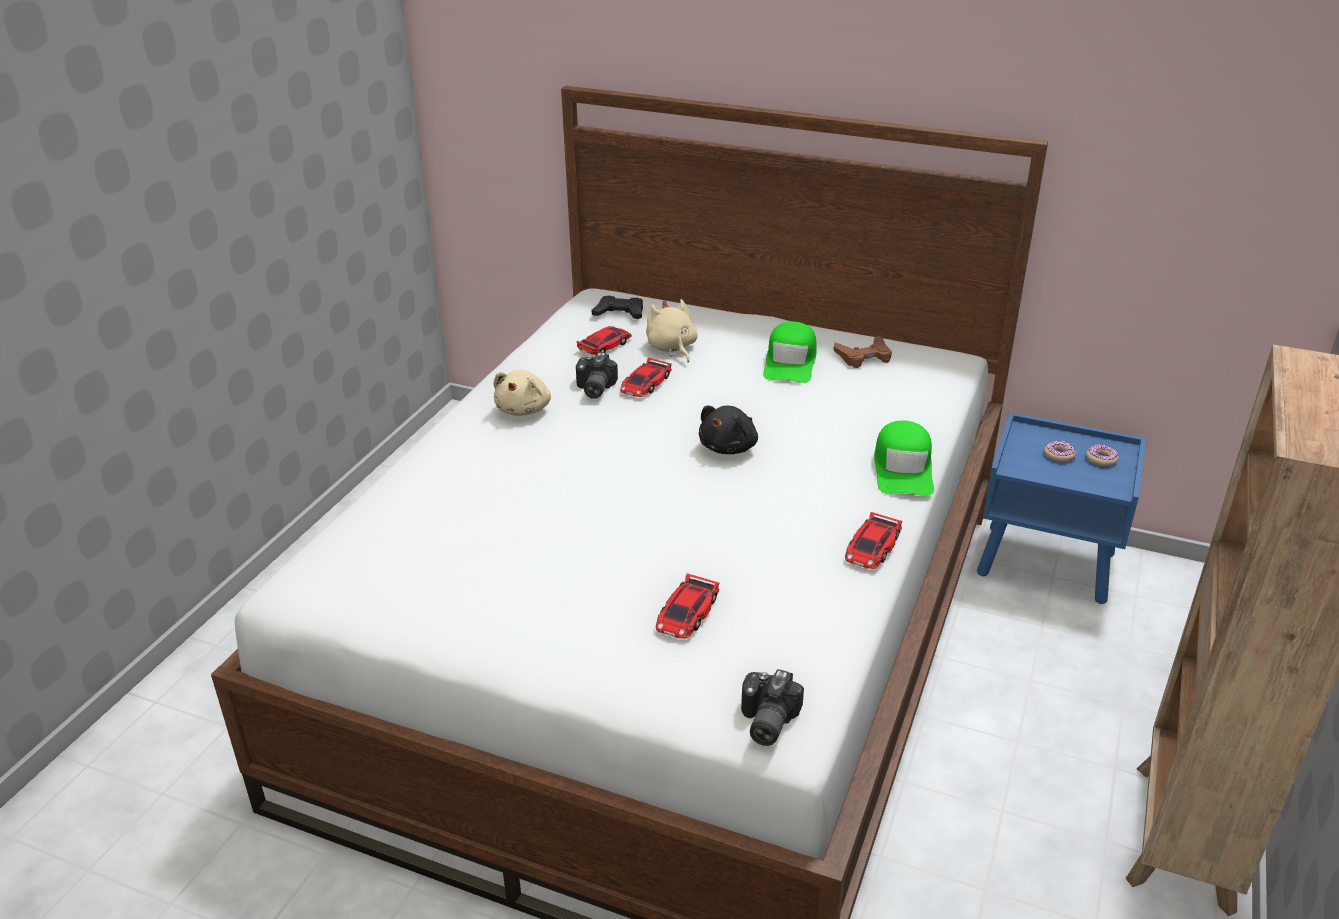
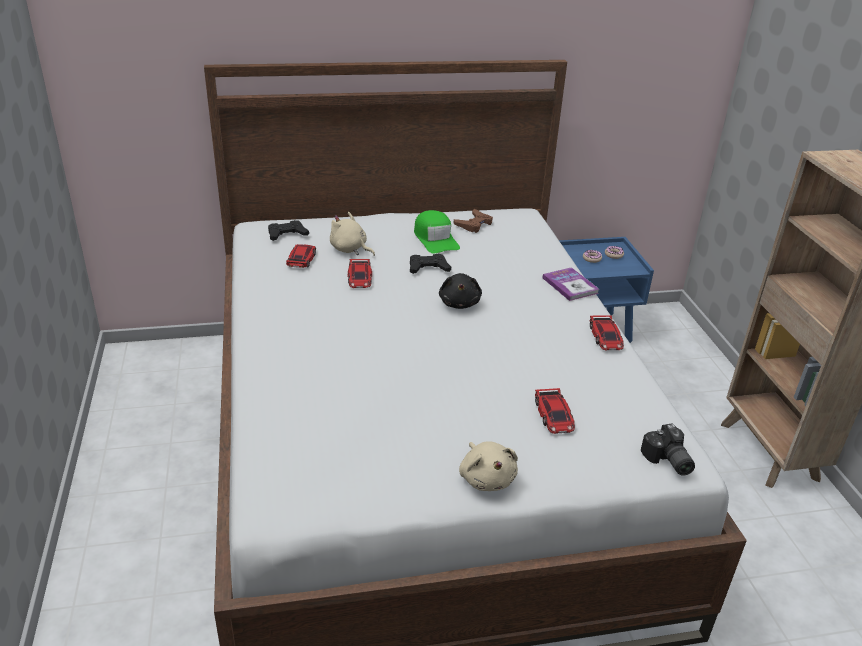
camera: 35 degrees left, 0 degrees up
beige plush toy [494,370,551,416] -> beige plush toy moved to [459,441,518,491]
camera [576,352,618,399] -> none
green cap [874,420,934,496] -> book [543,267,599,301]
none -> black game controller [410,254,451,274]

